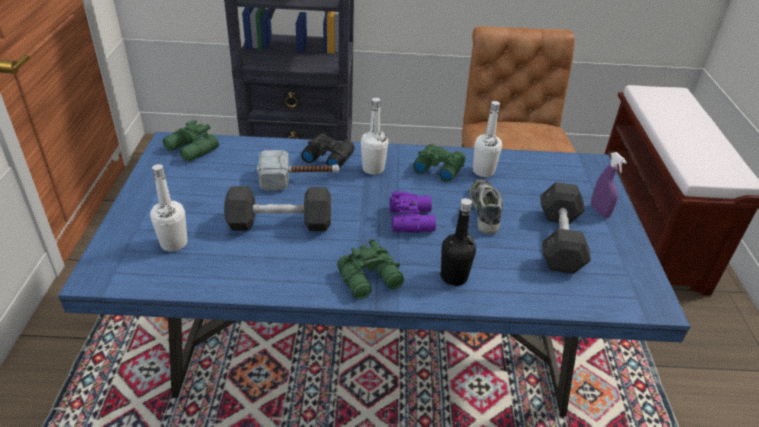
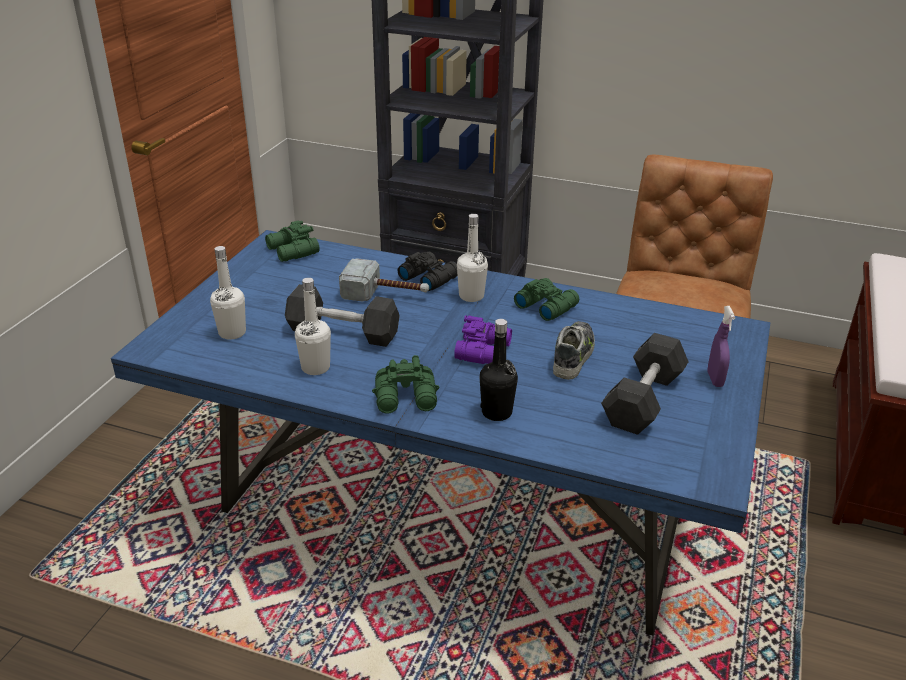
camera: 20 degrees right, 5 degrees down
white bottle [473,101,502,177] -> white bottle moved to [295,278,331,375]

